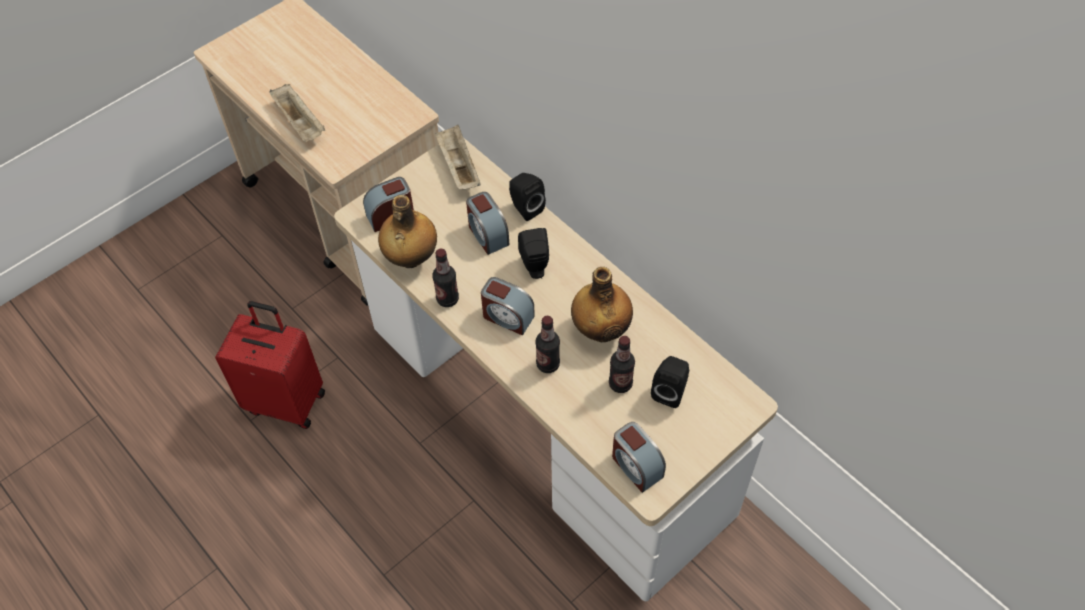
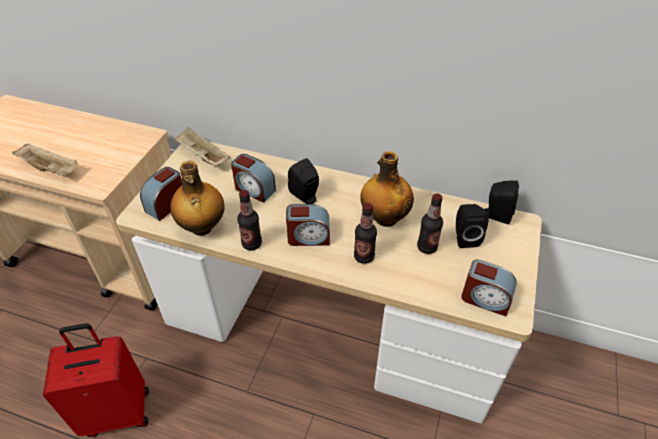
camera: 30 degrees left, 10 degrees down
black speaker [509,173,546,221] -> black speaker moved to [484,180,519,224]

